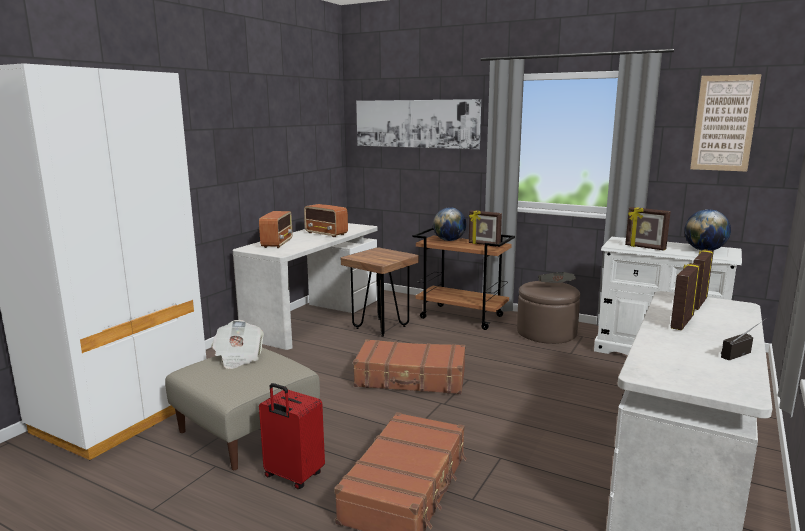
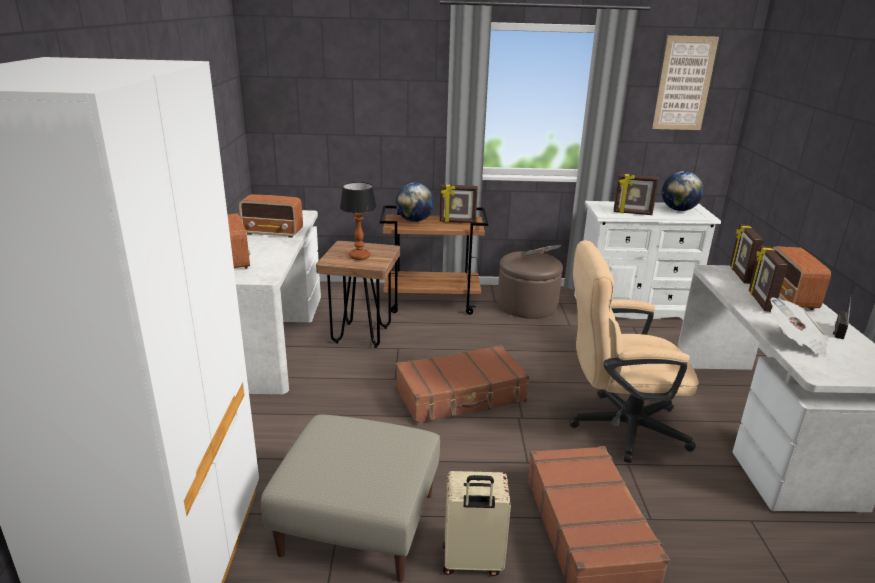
camera: 30 degrees left, 10 degrees up
newspaper [211,320,264,369] -> newspaper moved to [770,297,828,357]
red suitcase [259,383,325,489] -> beige suitcase [443,471,511,576]
picture [356,99,481,149] -> none
none -> table lamp [340,182,377,260]
none -> beige office chair [569,240,699,463]
none -> radio [772,246,831,310]

